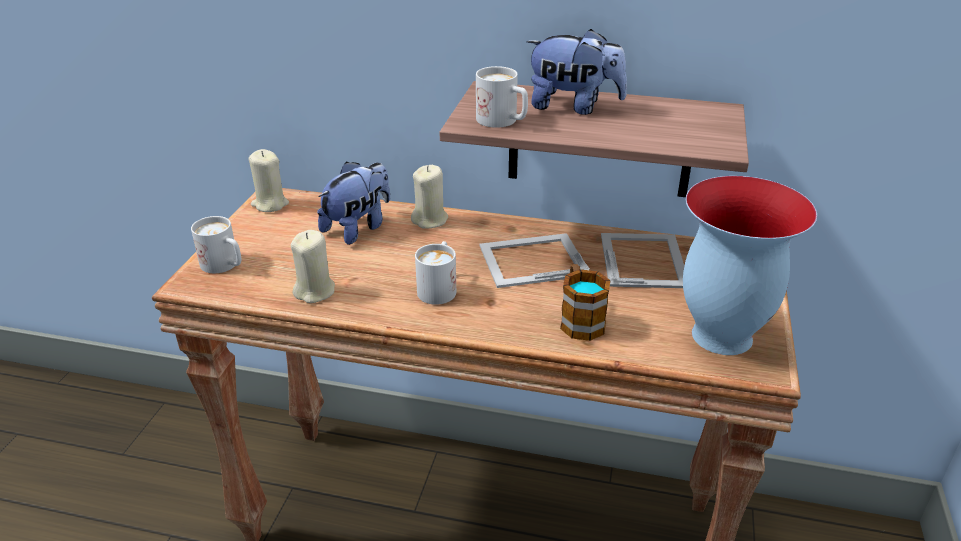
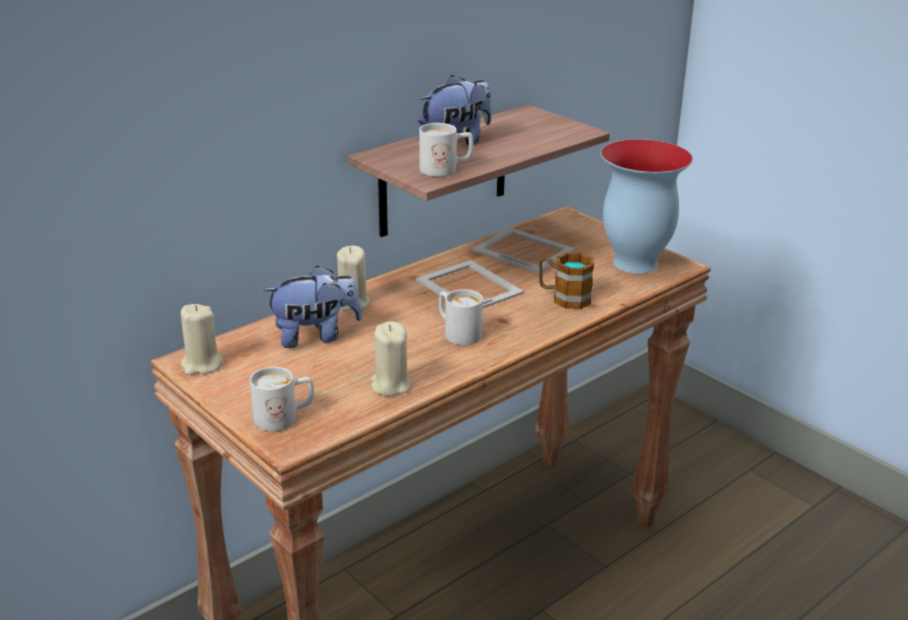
camera: 55 degrees left, 5 degrees down
plush toy [317,161,390,245] -> plush toy turned 90 degrees clockwise [263,266,362,348]
picture frame [480,233,590,288] -> picture frame turned 120 degrees clockwise [416,260,524,308]

